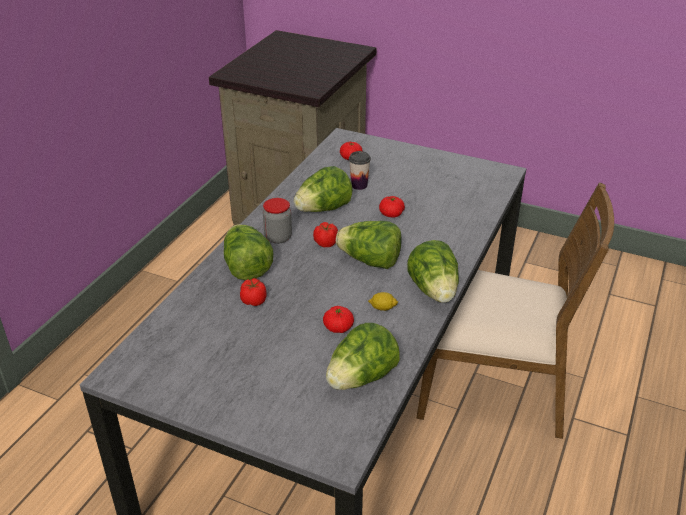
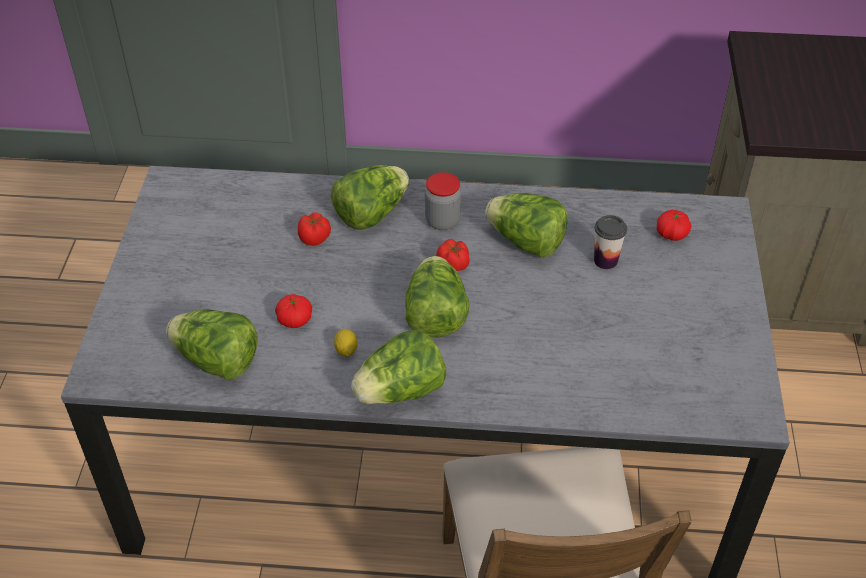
camera: 70 degrees right, 10 degrees up
tomato [379,196,405,218] -> none

